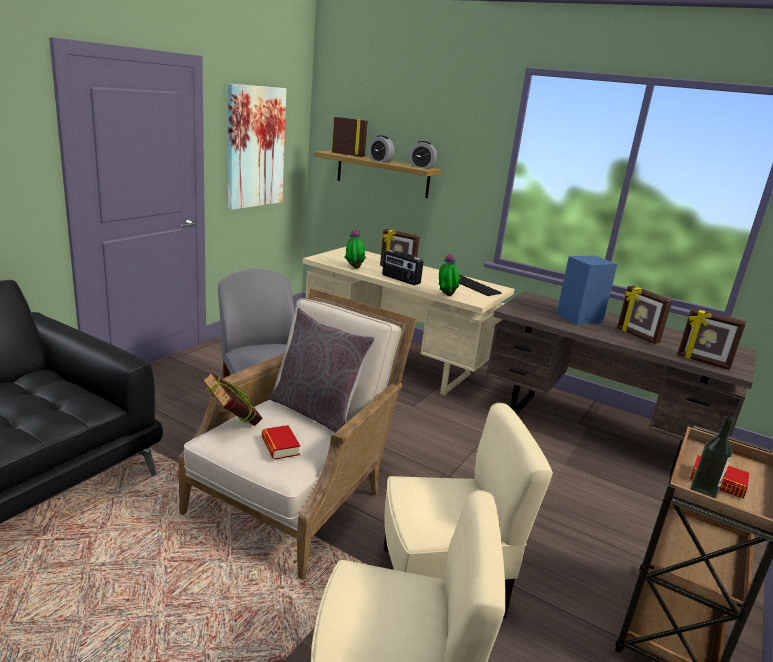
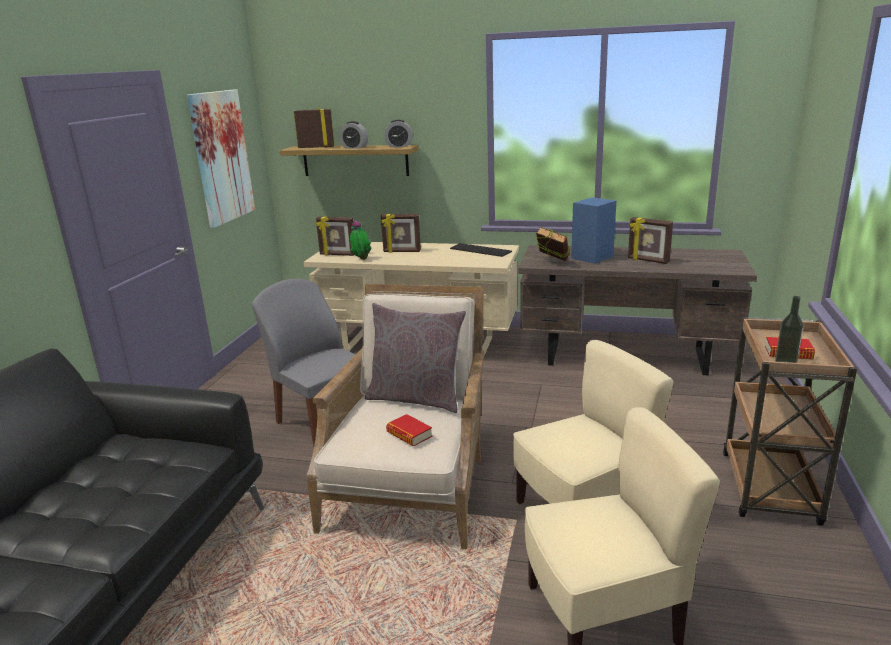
camera: 15 degrees left, 0 degrees up
book [202,372,262,426] -> book moved to [536,227,569,261]
radio [382,250,423,285] -> none
potted plant [439,254,460,296] -> none
picture frame [677,308,746,370] -> picture frame moved to [316,217,354,256]

